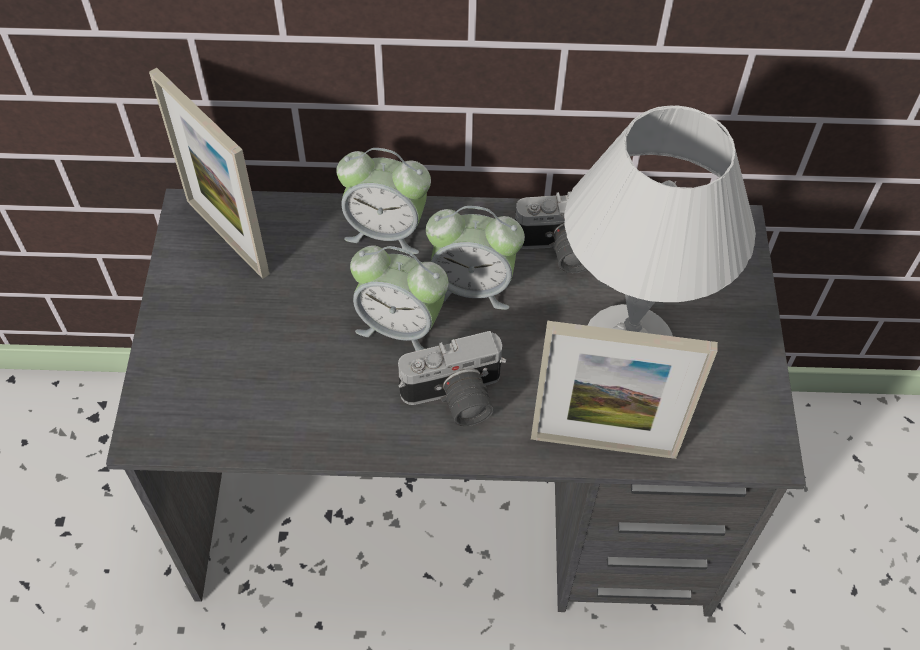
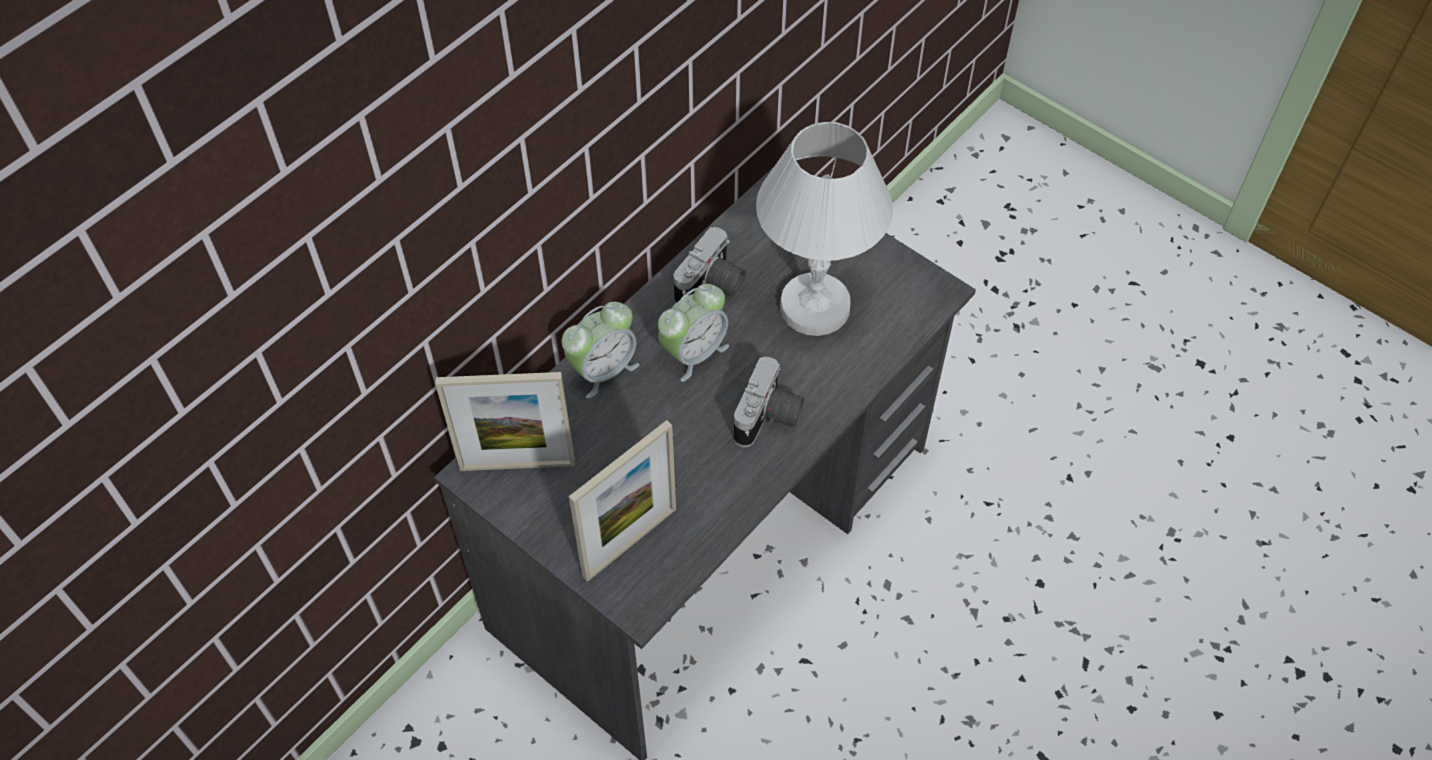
camera: 50 degrees left, 0 degrees up
alarm clock [350,245,448,351] -> none
picture frame [531,321,718,459] -> picture frame moved to [569,420,676,582]

